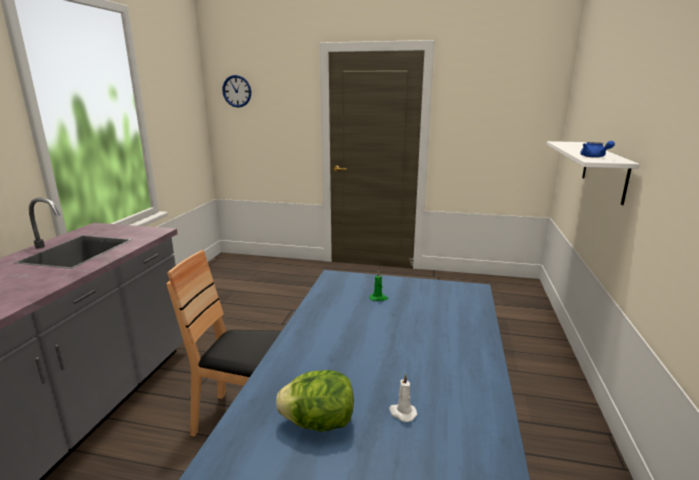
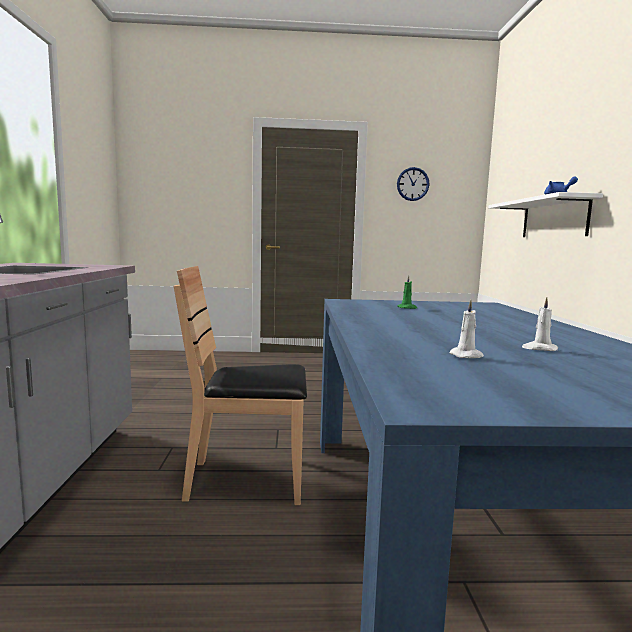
camera: 15 degrees left, 10 degrees down
wall clock [222,75,251,107] -> wall clock moved to [397,167,430,201]
lettuce [276,370,354,432] -> white candle [450,300,484,358]

